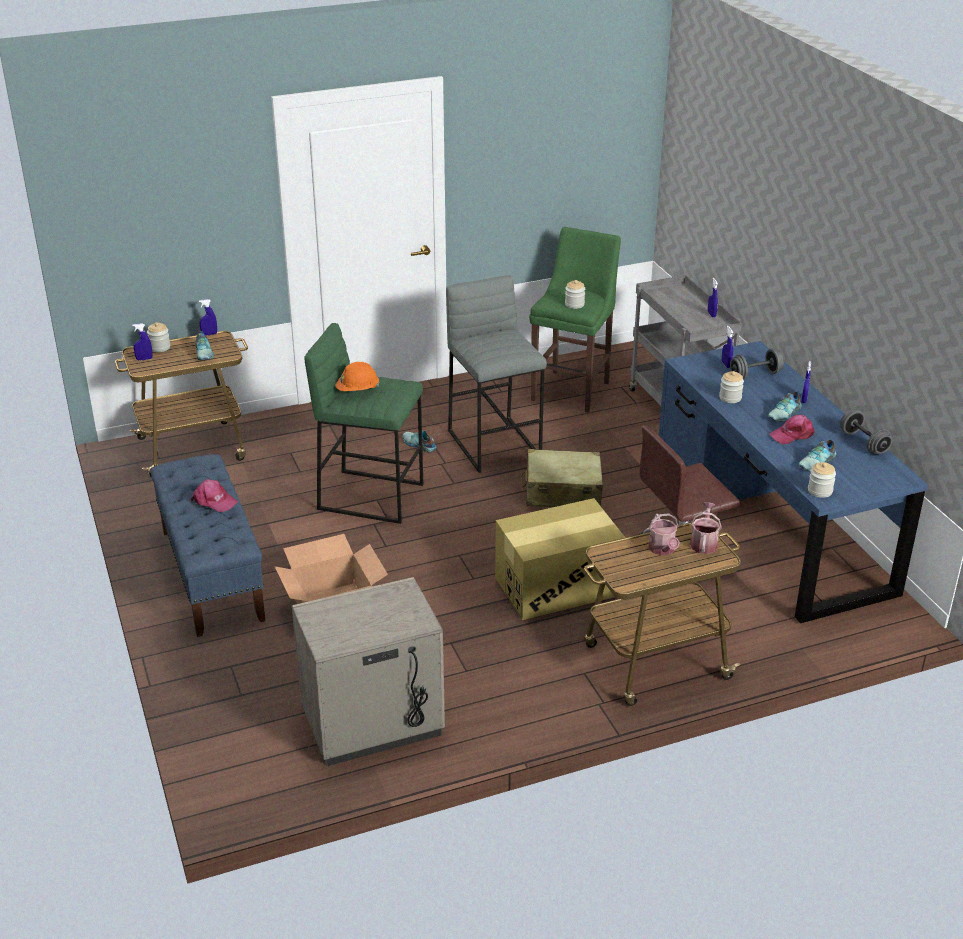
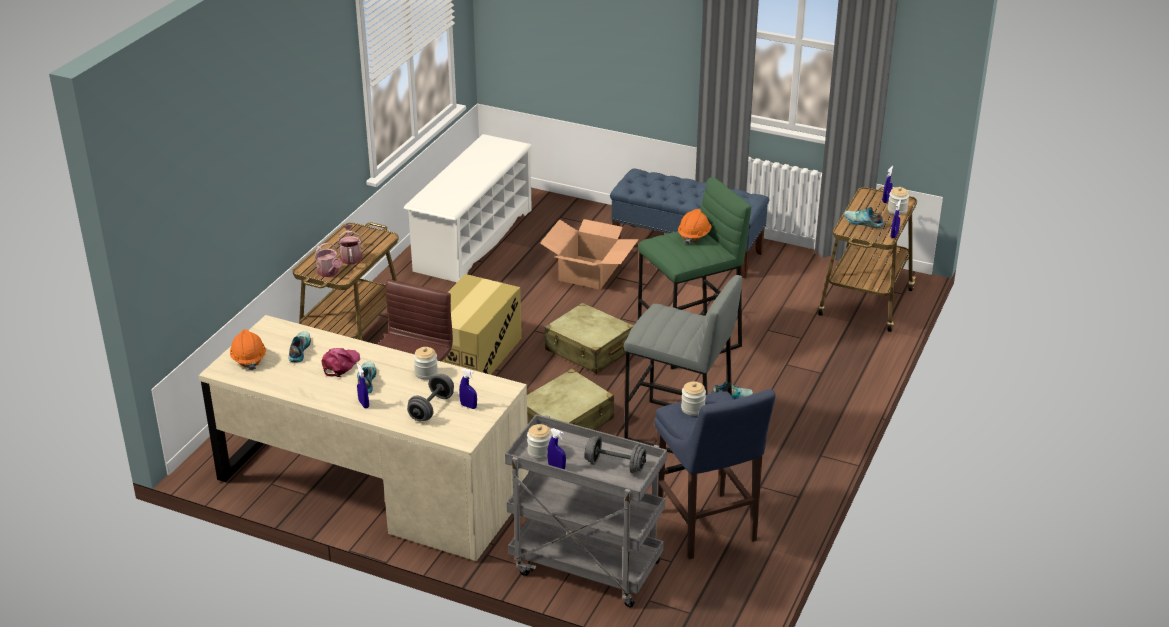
camera: 135 degrees right, 0 degrees up
pink cap [191,479,238,512] -> none
beige nightstand [292,577,445,766] -> white shoe rack [404,134,532,282]
green stool [529,227,621,413] -> blue stool [654,389,776,560]
watering can [648,513,680,555] -> watering can turned 45 degrees clockwise [337,225,362,265]
blue desk [659,341,928,623] -> beige desk [198,315,529,561]
jar [808,462,836,498] -> jar moved to [527,424,552,460]
grey dumbbell [840,410,892,454] -> grey dumbbell moved to [585,436,646,473]
none -> orange hard hat [230,329,266,370]
none -> beige suitcase [544,303,634,374]

